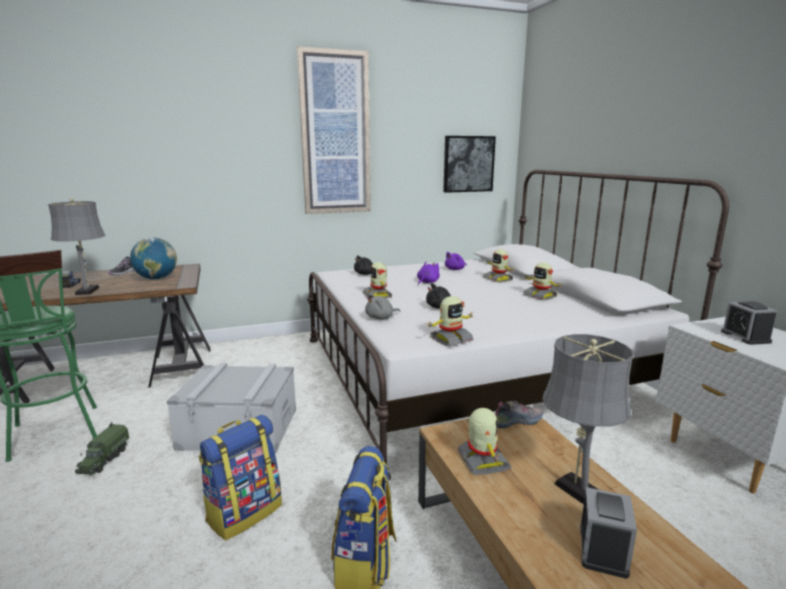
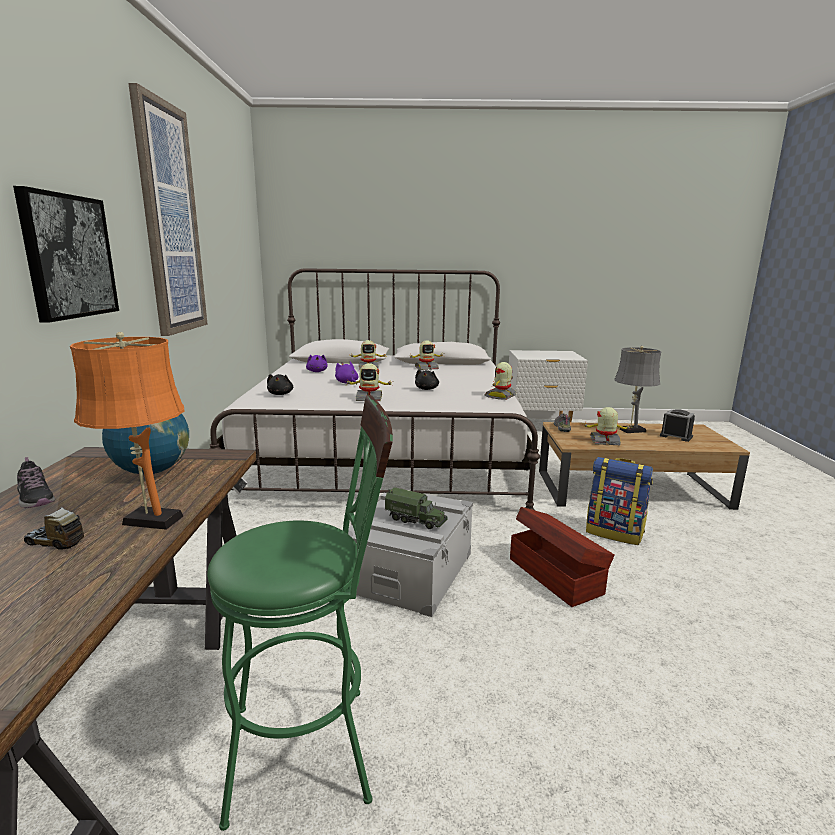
camera: 70 degrees left, 0 degrees up
grey table lamp [48,198,105,295] -> orange table lamp [70,332,184,530]
toy truck [75,422,130,475] -> toy truck moved to [385,487,448,529]
backpack [199,415,282,540] -> brown storage box [510,507,615,607]
grey plush toy [365,293,401,319] -> none
toy robot [428,296,474,346] -> toy robot turned 135 degrees counterclockwise [484,362,516,400]
picture [443,136,496,193] -> picture moved to [13,186,119,323]
alarm clock [721,301,777,345] -> none

